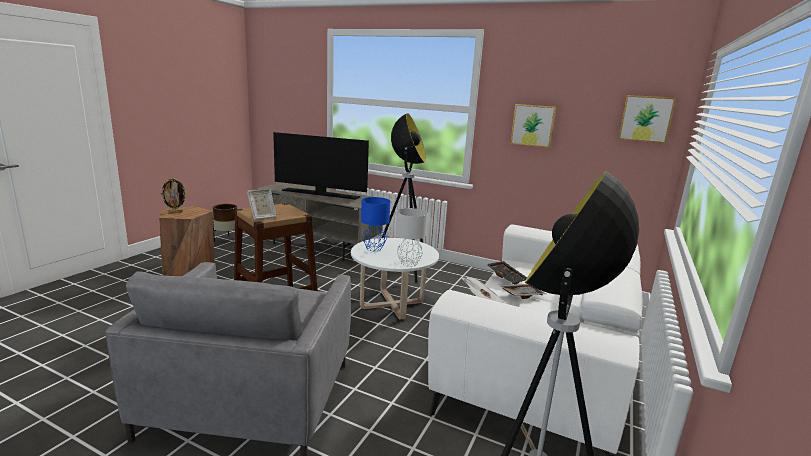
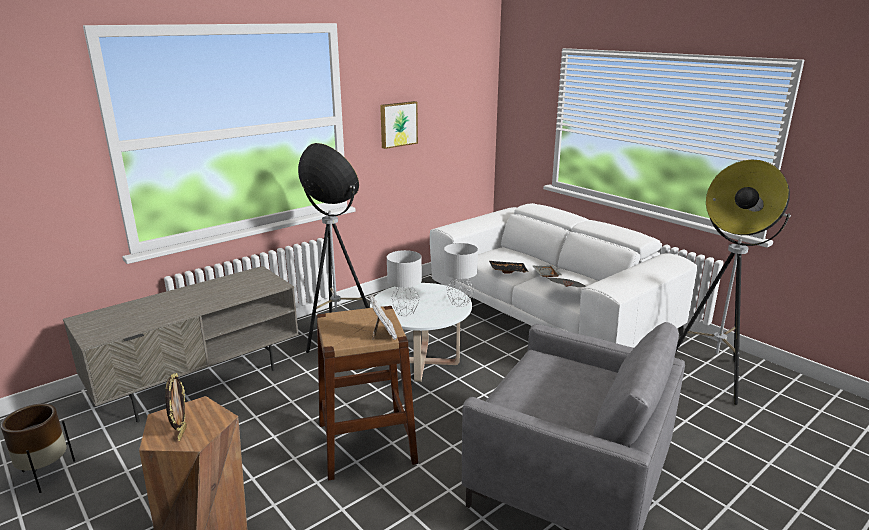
camera: 65 degrees left, 5 degrees up
television [273,132,369,200] -> none
blue table lamp [361,197,390,251] -> grey table lamp [387,250,422,316]
picture [618,95,676,143] -> none

